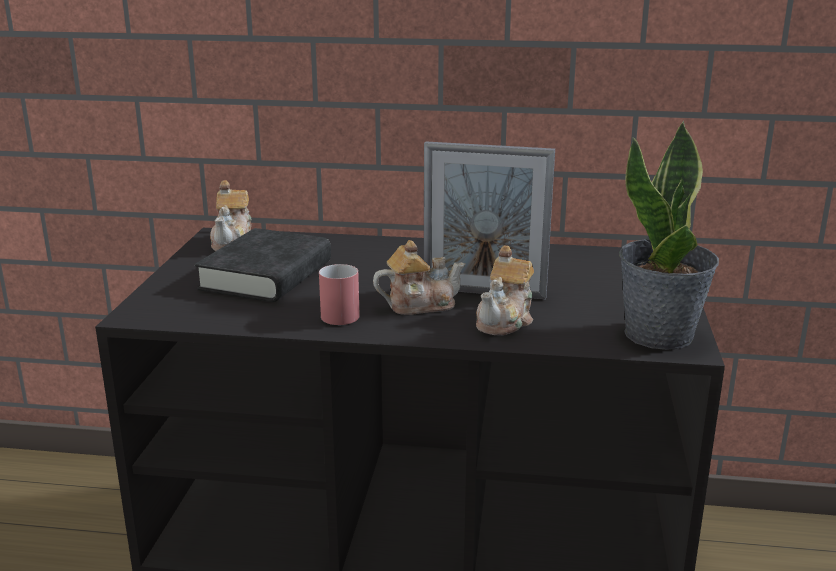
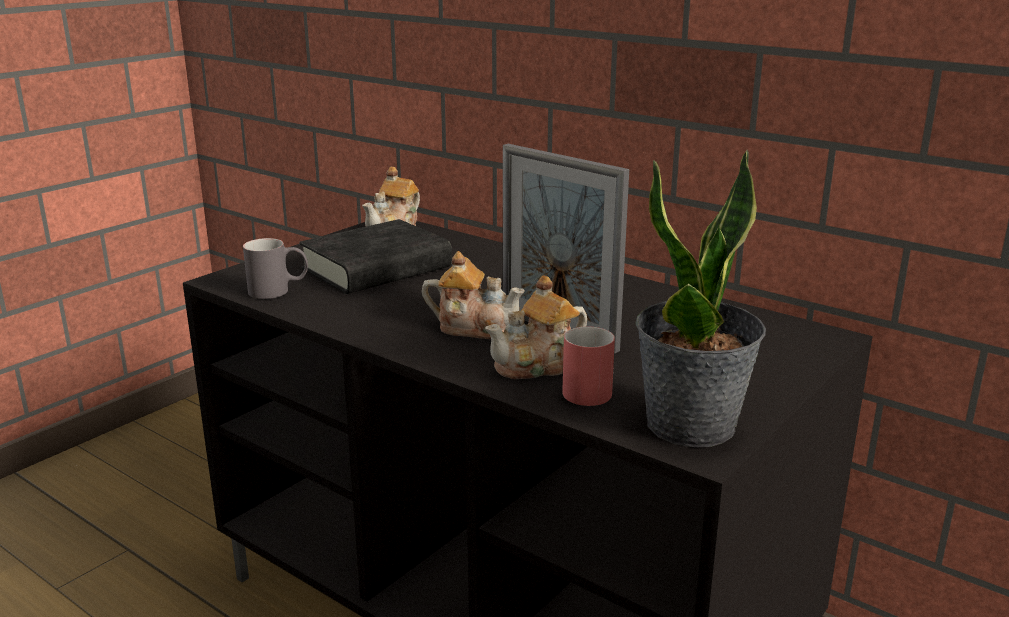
camera: 30 degrees right, 0 degrees up
red mug [319,264,360,325] -> red mug moved to [562,327,615,406]
none -> grey mug [243,238,308,299]

